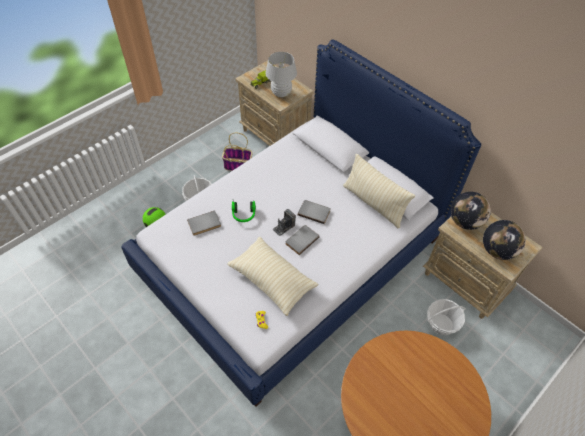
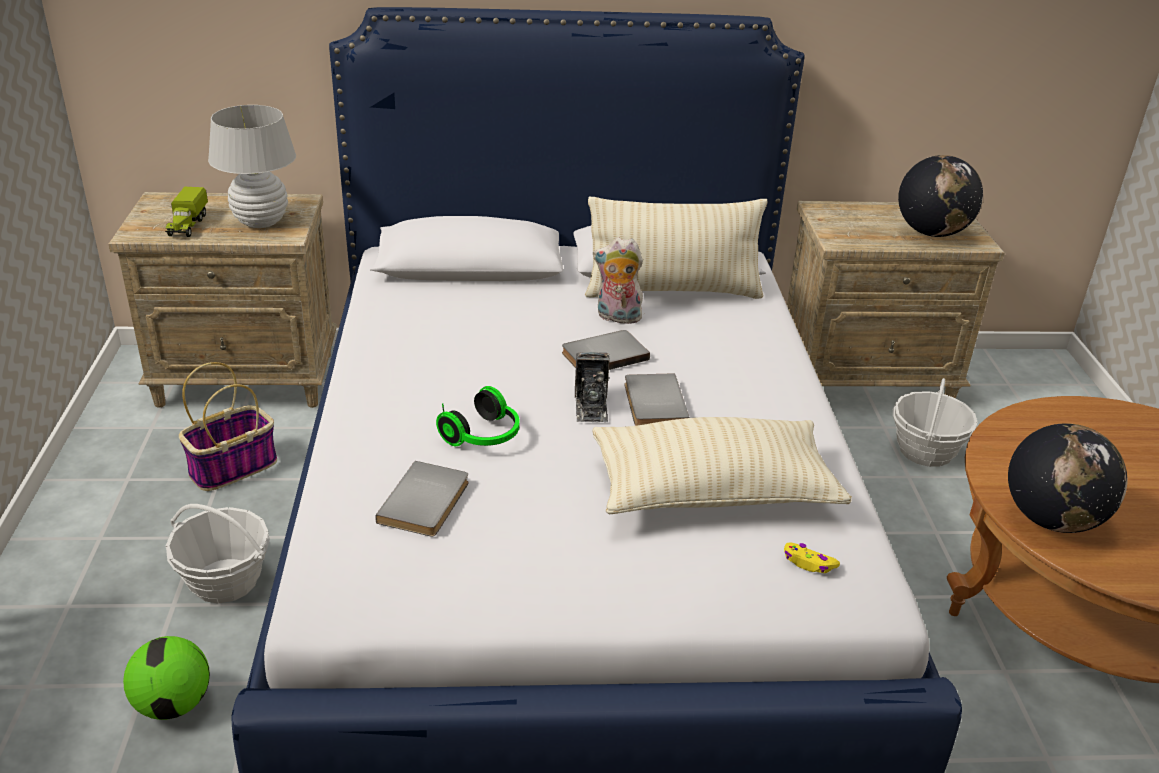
camera: 50 degrees left, 20 degrees down
globe [451,192,491,230] -> globe moved to [1008,423,1127,533]
none -> plush toy [593,237,643,324]

